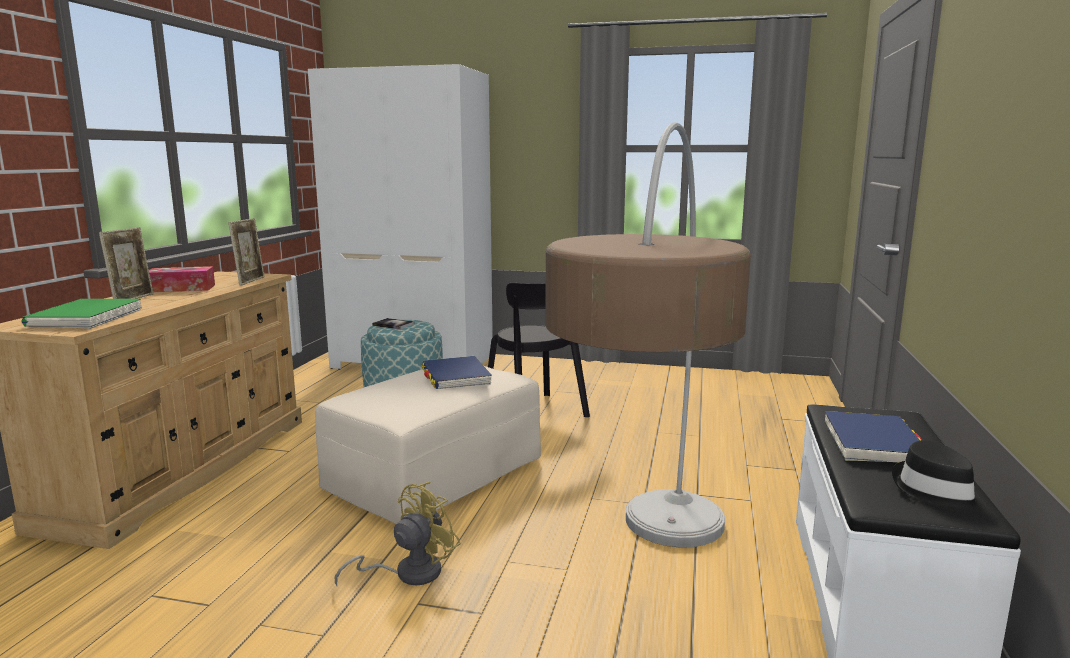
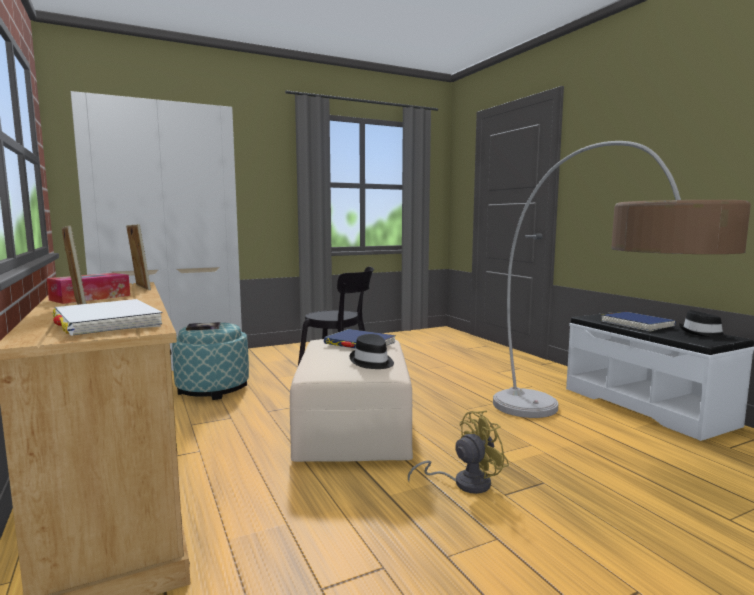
camera: 40 degrees left, 5 degrees down
green book [21,299,141,329] -> white book [52,299,163,336]
yellow fan [335,482,461,586] -> yellow fan turned 60 degrees clockwise [408,411,509,494]
none -> black hat [350,334,394,369]

